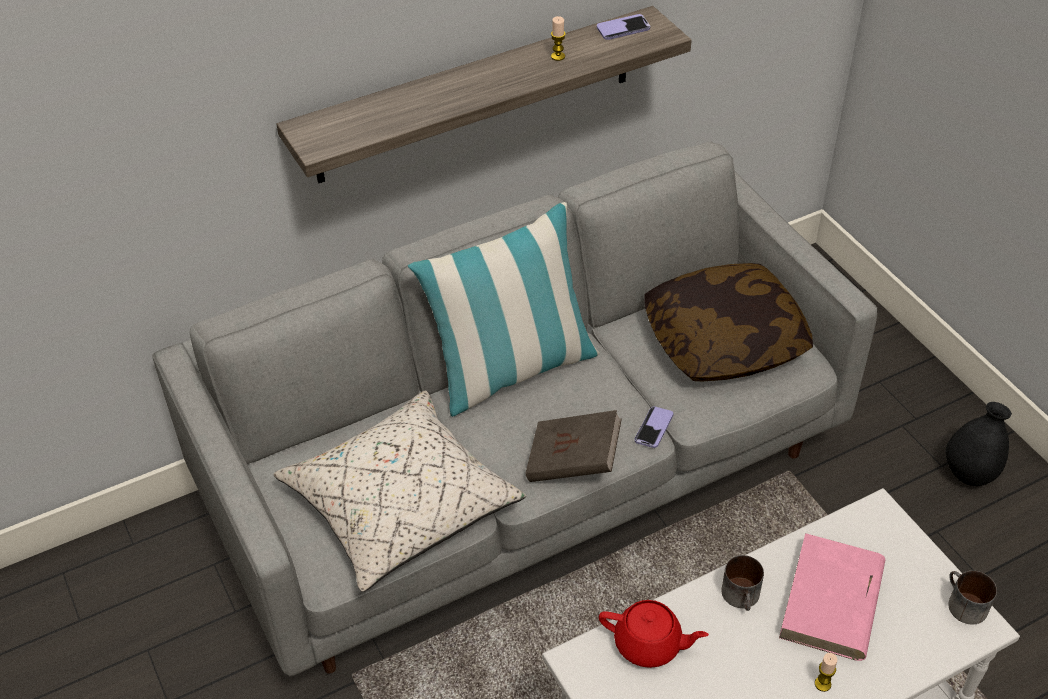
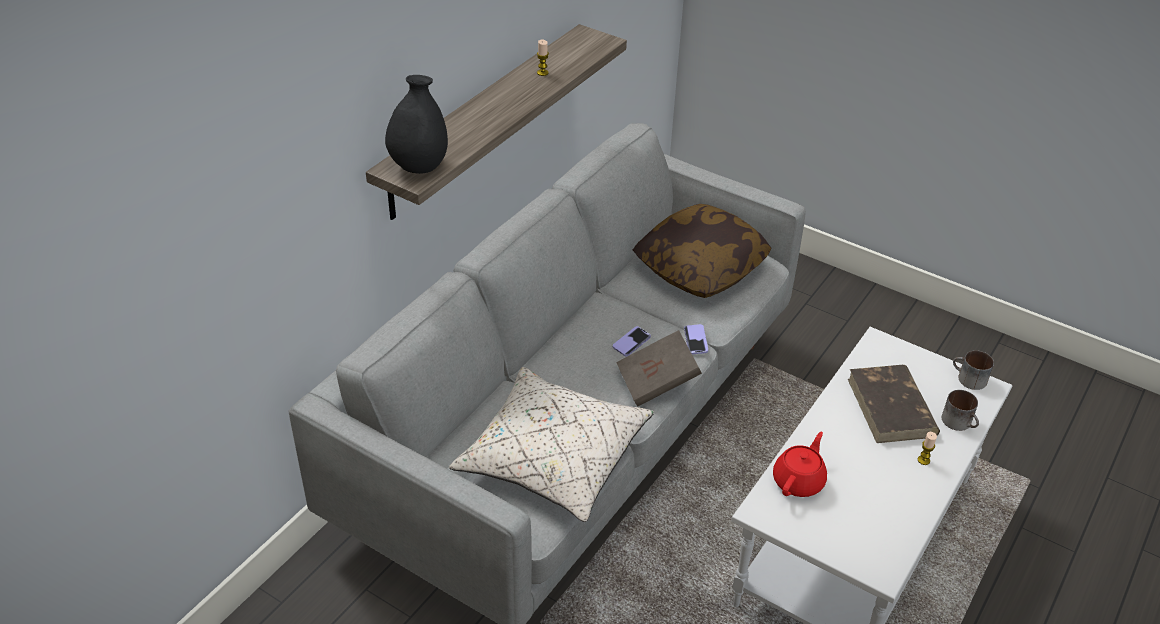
camera: 30 degrees left, 5 degrees down
pillow [408,202,600,417] -> none
phone [597,14,650,40] -> phone moved to [613,326,651,356]
red teapot [599,600,709,668] -> red teapot turned 45 degrees counterclockwise [773,432,827,497]
mug [721,555,764,611] -> mug moved to [942,390,979,431]
pink book [779,533,885,661] -> brown book [848,365,940,443]
black vase [946,402,1012,486] -> black vase moved to [385,75,448,174]

